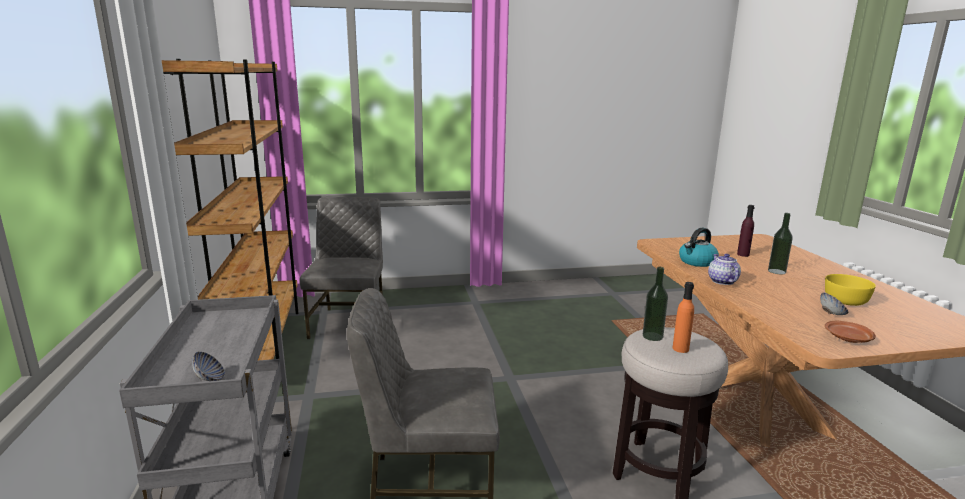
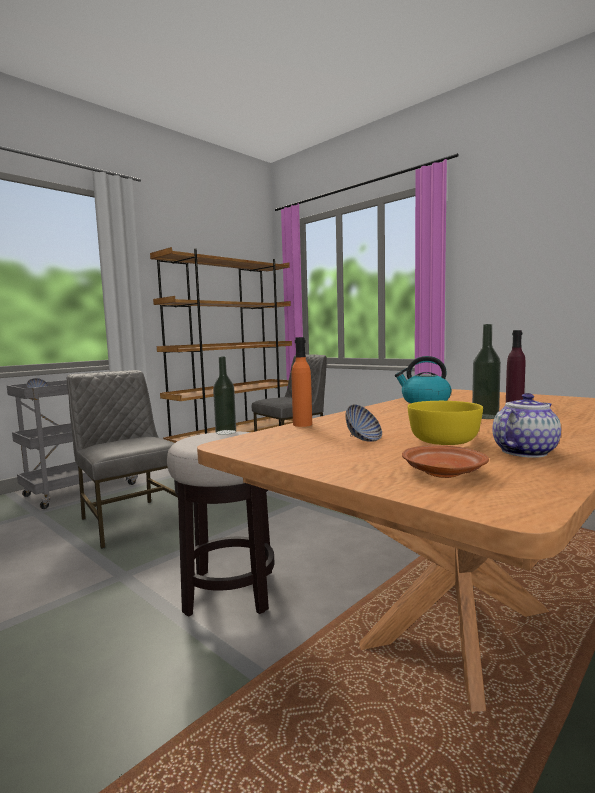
camera: 55 degrees right, 10 degrees down
orange bottle [673,282,694,353] -> orange bottle moved to [292,337,312,427]
teapot [708,254,741,285] -> teapot moved to [492,393,561,458]
brown plate [825,321,876,343] -> brown plate moved to [402,445,489,478]

